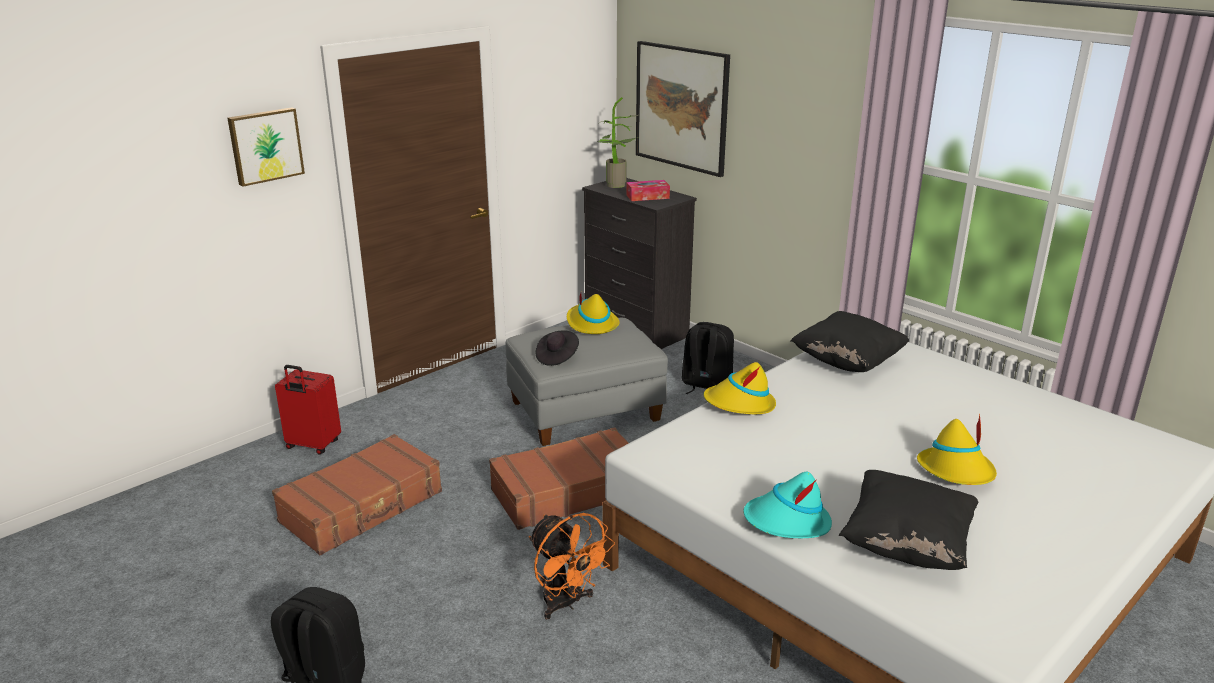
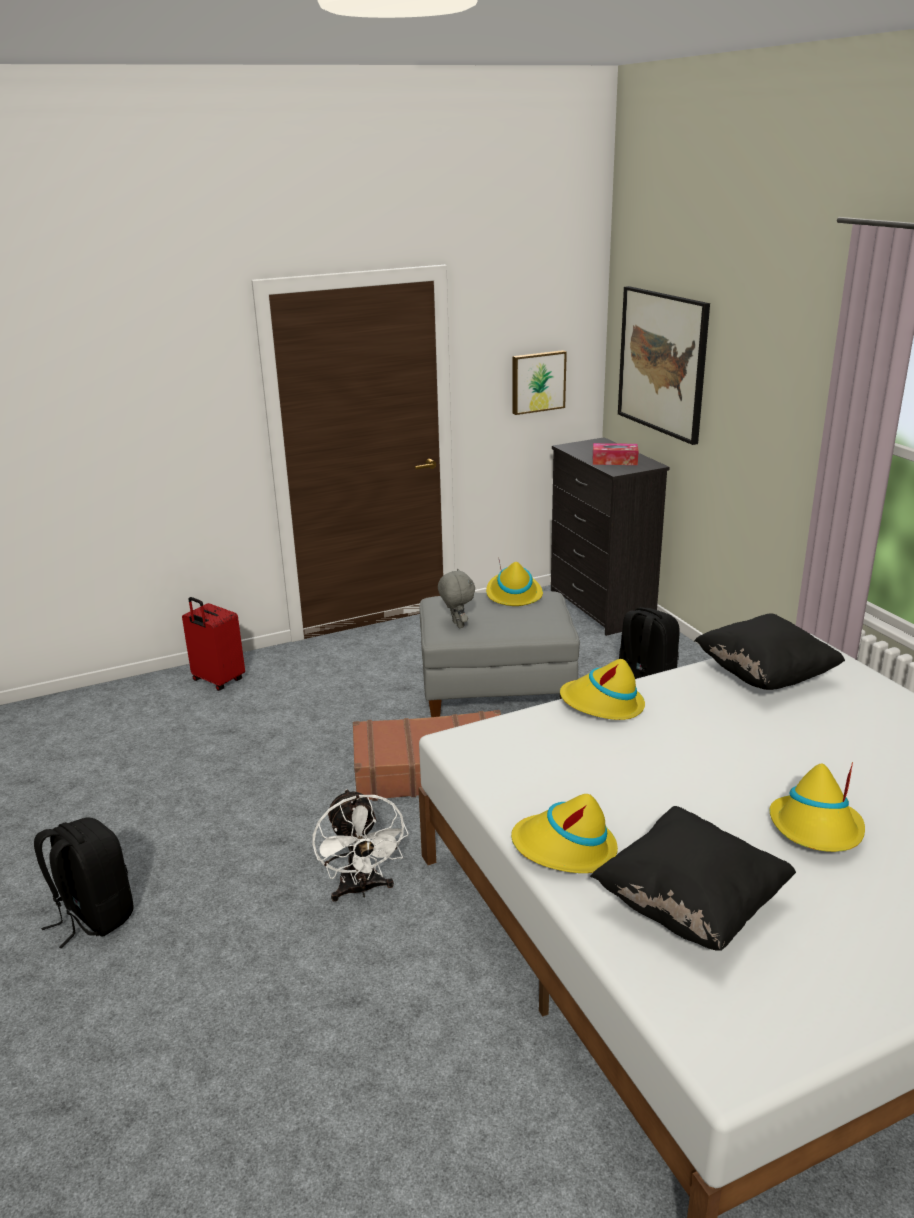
camera: 20 degrees right, 0 degrees up
picture [228,107,305,187] -> picture moved to [512,350,567,415]
brown suitcase [272,434,442,555] -> none
orange fan [529,513,615,619] -> white fan [312,789,409,902]
black hat [535,331,579,366] -> grey plush toy [438,568,475,628]
potted plant [599,97,638,188] -> none
turquoise hat [743,472,832,538] -> yellow hat [511,794,618,873]

